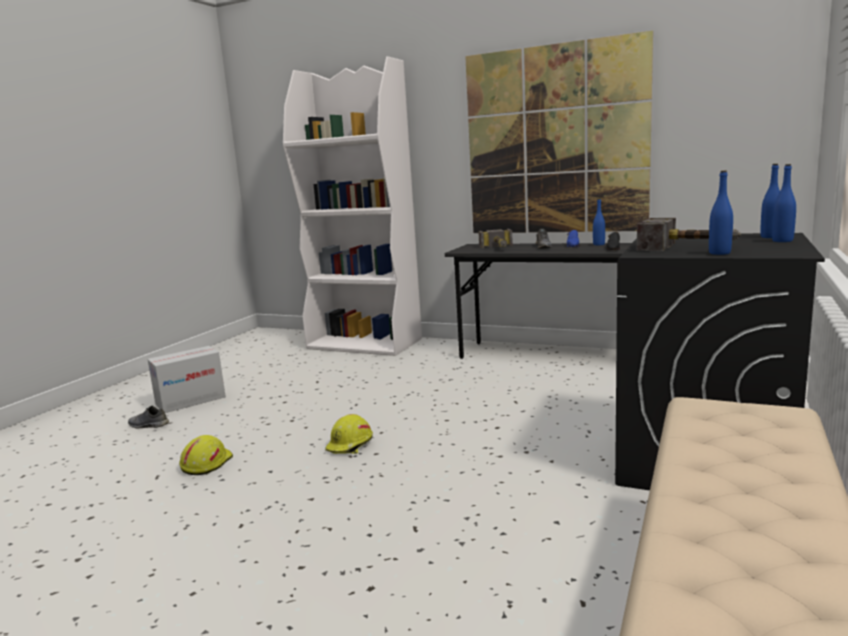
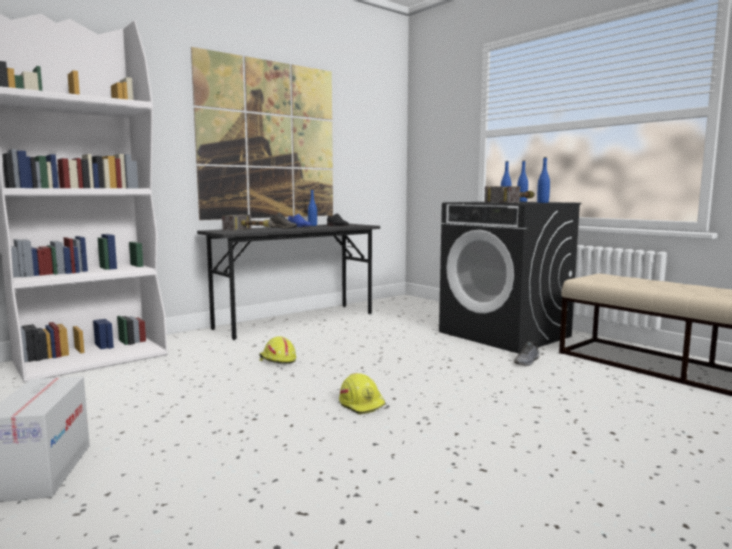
camera: 65 degrees left, 5 degrees down
grey shoe [128,406,169,428] -> grey shoe moved to [514,341,539,366]
yellow hard hat [179,435,233,475] -> yellow hard hat moved to [259,336,296,364]

